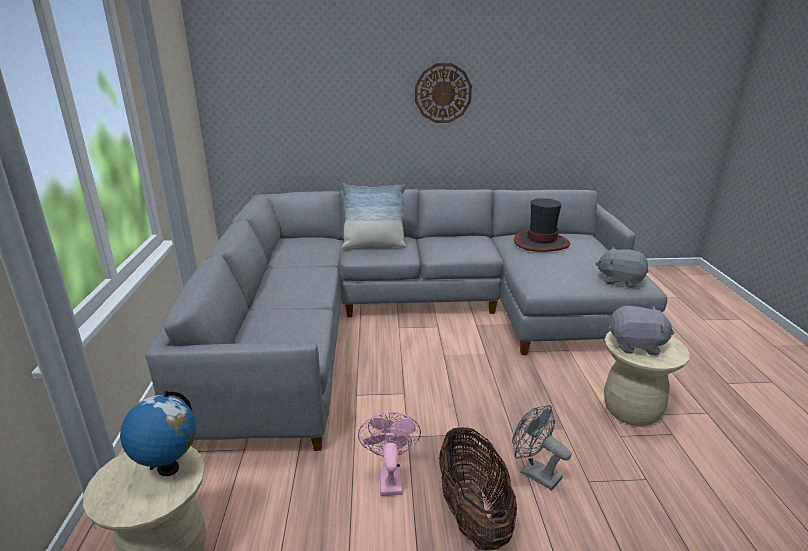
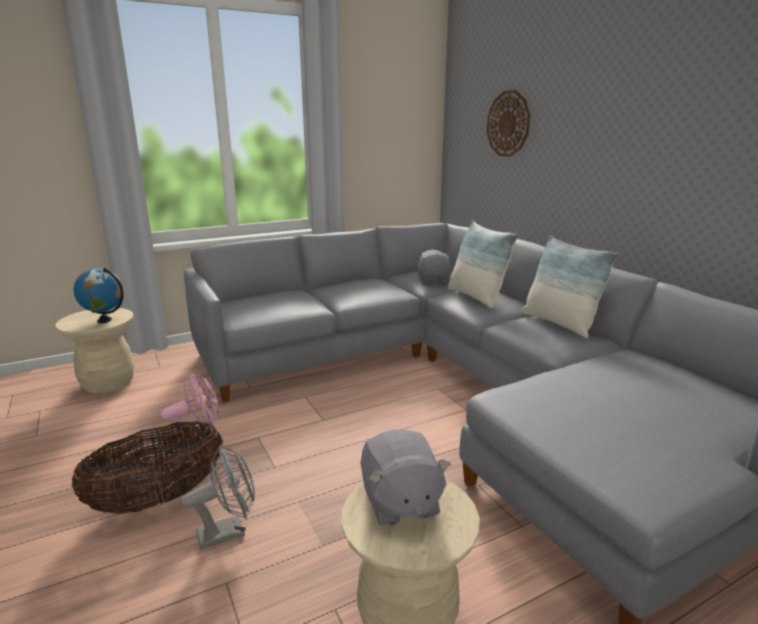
camera: 65 degrees right, 5 degrees down
wall clock [415,63,472,123] -> wall clock moved to [487,90,530,157]
grey fan [512,405,572,490] -> grey fan turned 45 degrees clockwise [181,445,255,550]
hat [514,198,570,252] -> none
grey plush toy [595,247,649,288] -> grey plush toy moved to [415,249,452,284]
none -> pillow [521,235,620,338]

